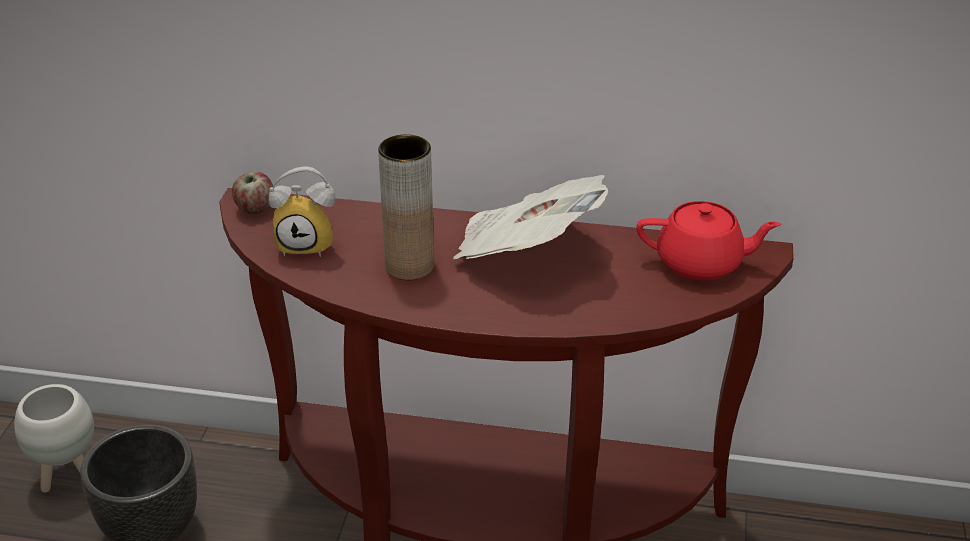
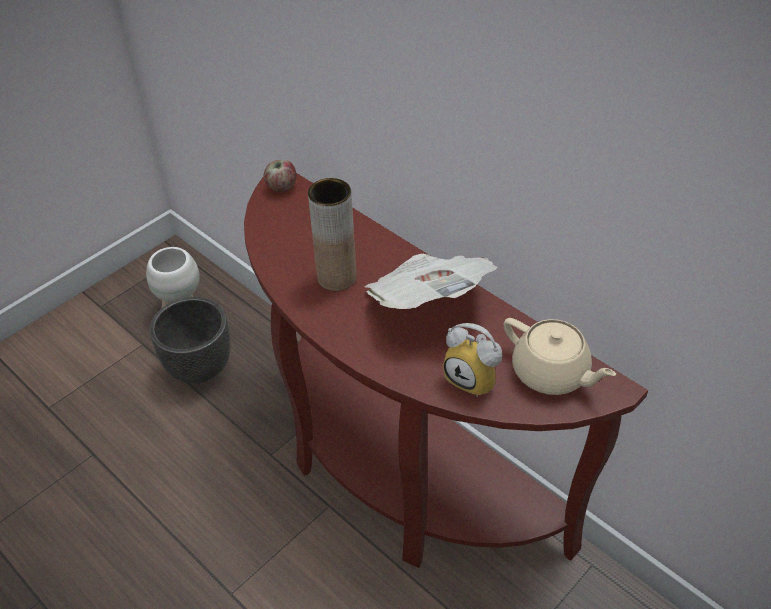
camera: 35 degrees right, 10 degrees up
alarm clock [269,166,335,257] -> alarm clock moved to [443,323,502,397]
red teapot [636,201,781,280] -> beige teapot [504,318,616,395]

